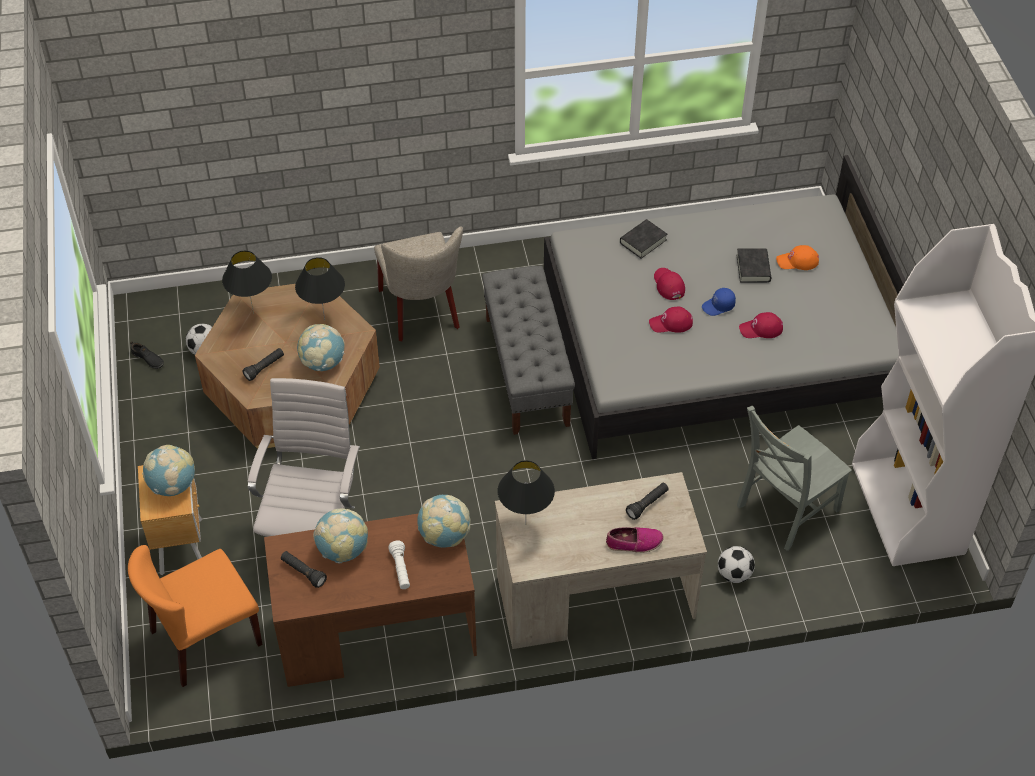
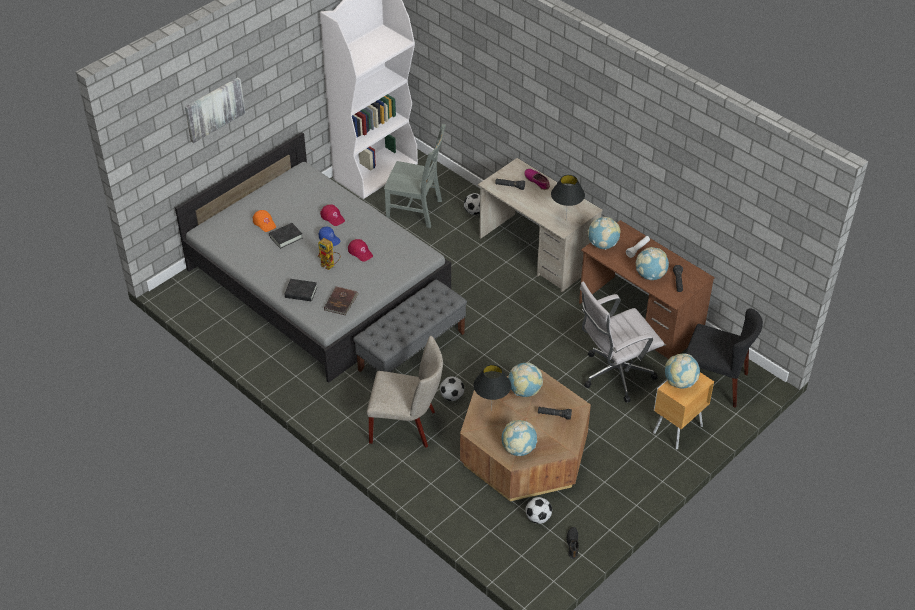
camera: 125 degrees left, 5 degrees down
orange chair [128,545,262,687] -> black chair [685,309,763,408]
black table lamp [222,251,272,314] -> globe [502,420,538,456]
beige chair [374,227,463,341] -> beige chair turned 60 degrees clockwise [367,336,443,448]
red cap [654,268,685,300] -> toy robot [318,238,341,270]
none -> picture [185,77,245,143]
none -> brown book [324,287,359,315]
none -> football [440,376,464,401]

